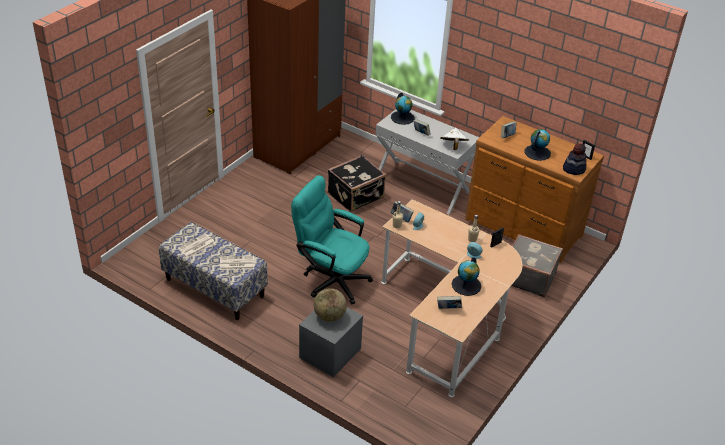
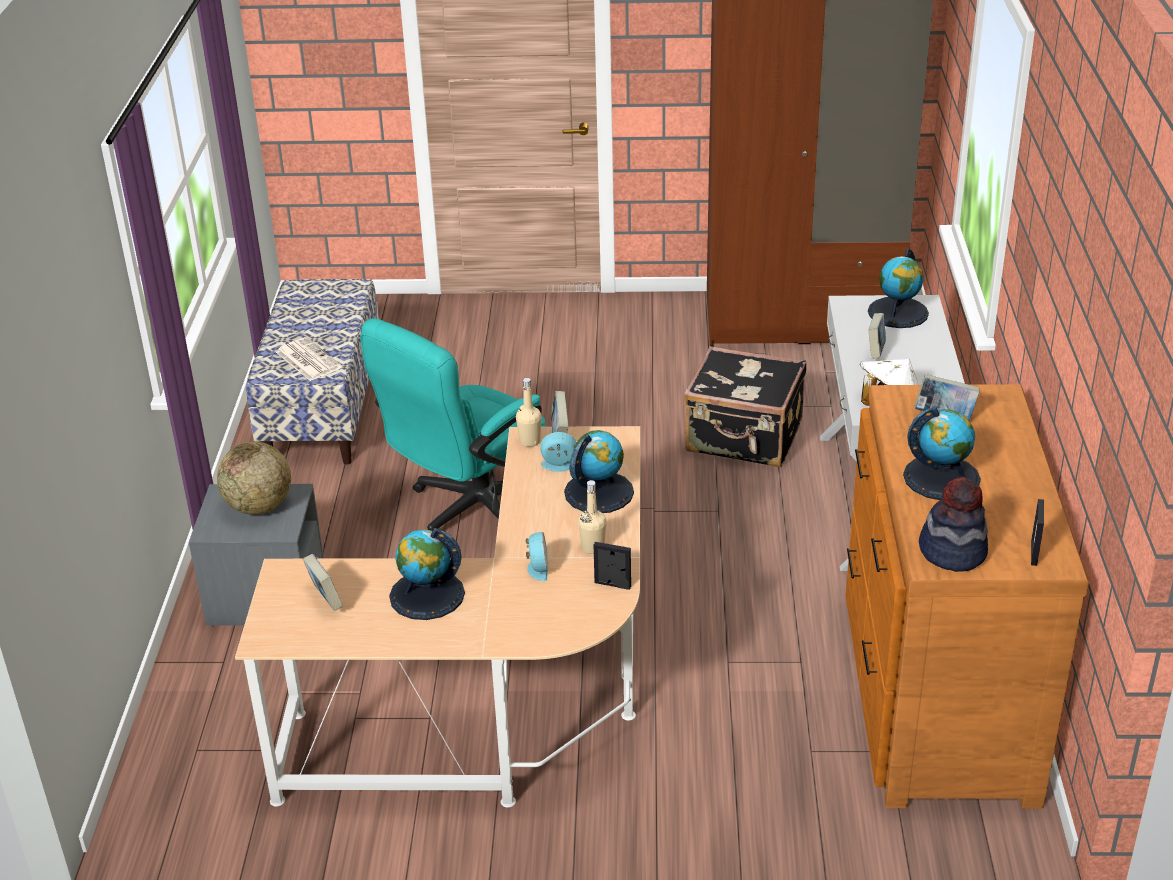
camera: 60 degrees right, 5 degrees down
newspaper [178,233,215,258] -> none
turquoise office chair [291,175,373,304] -> turquoise office chair turned 135 degrees counterclockwise [360,318,545,531]
grey suitcase [511,234,563,297] -> none
none -> globe [564,430,634,513]

